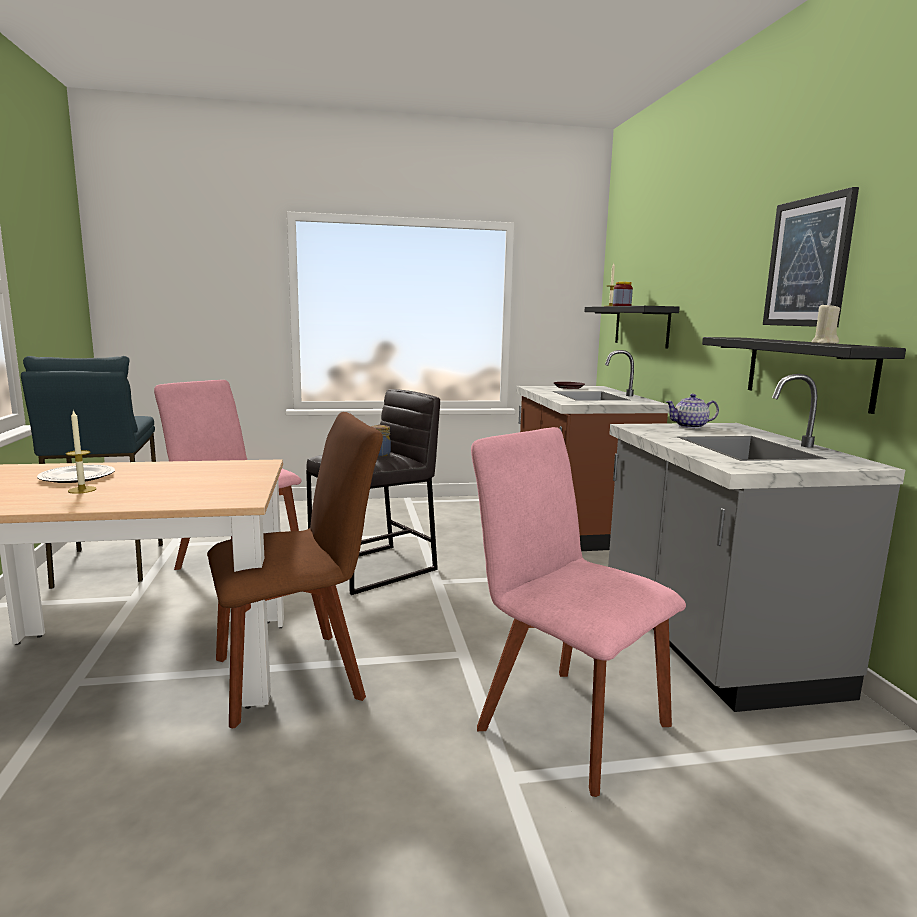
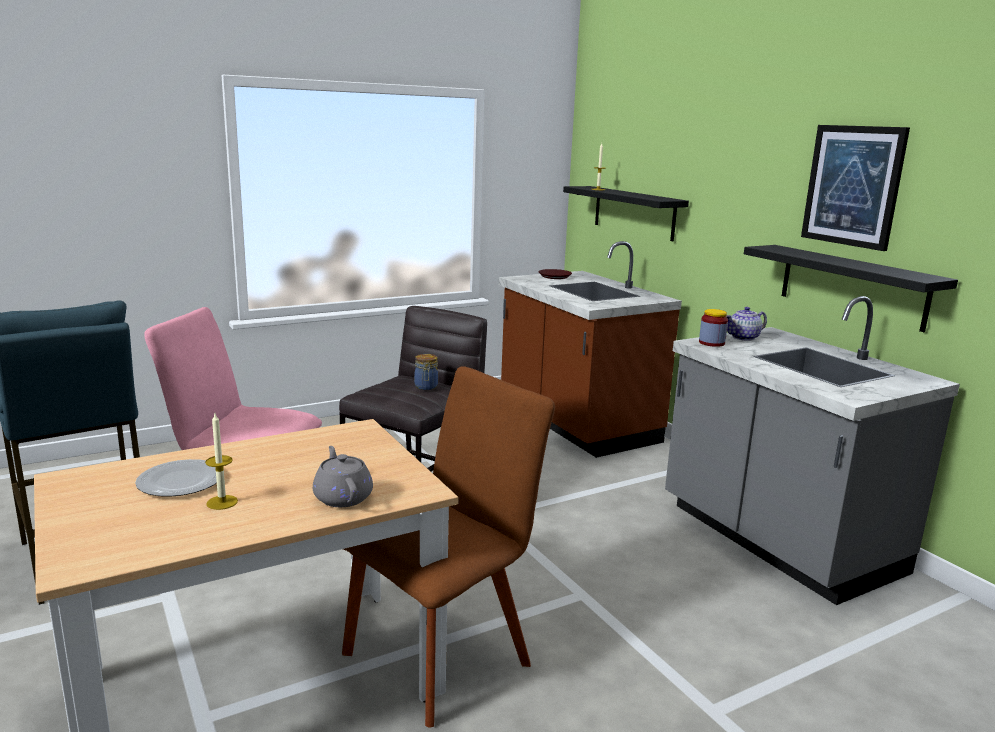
camera: 20 degrees left, 5 degrees up
pink chair [471,427,686,797] -> none
jar [613,282,633,306] -> jar moved to [699,309,728,347]
beige candle [812,303,840,344] -> none
none -> grey teapot [313,446,373,507]

